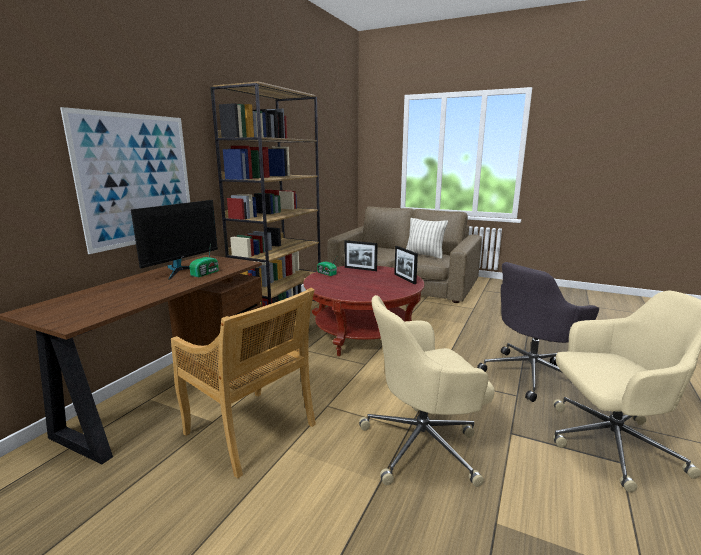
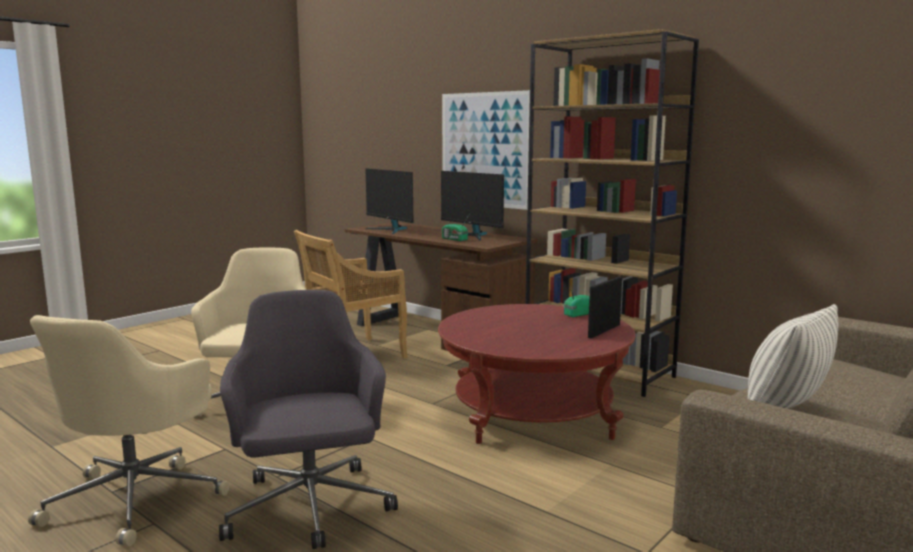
camera: 105 degrees right, 5 degrees down
picture frame [394,246,418,284] -> none
none -> monitor [366,168,413,234]

